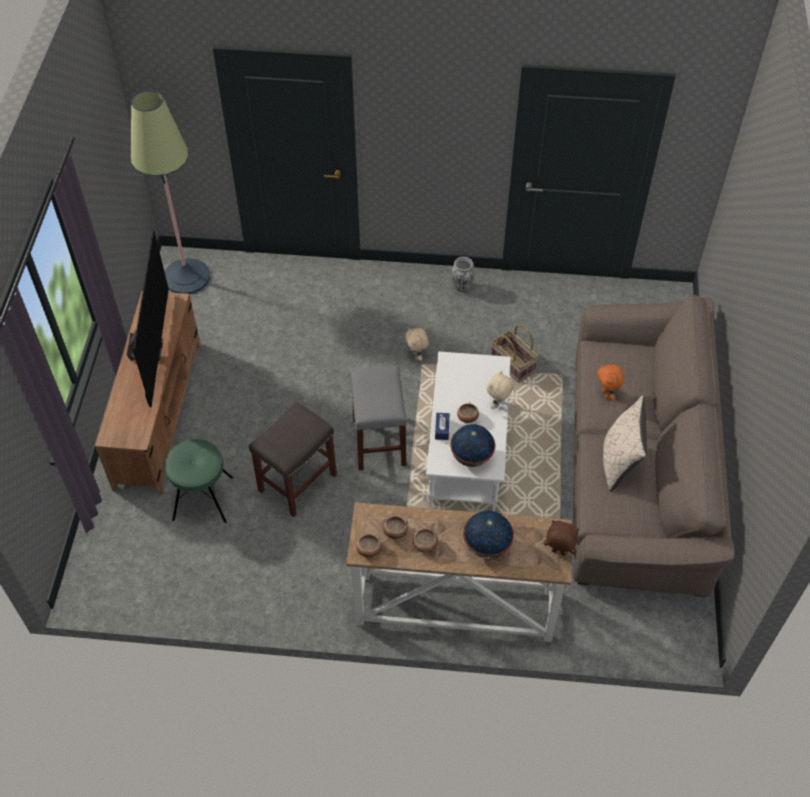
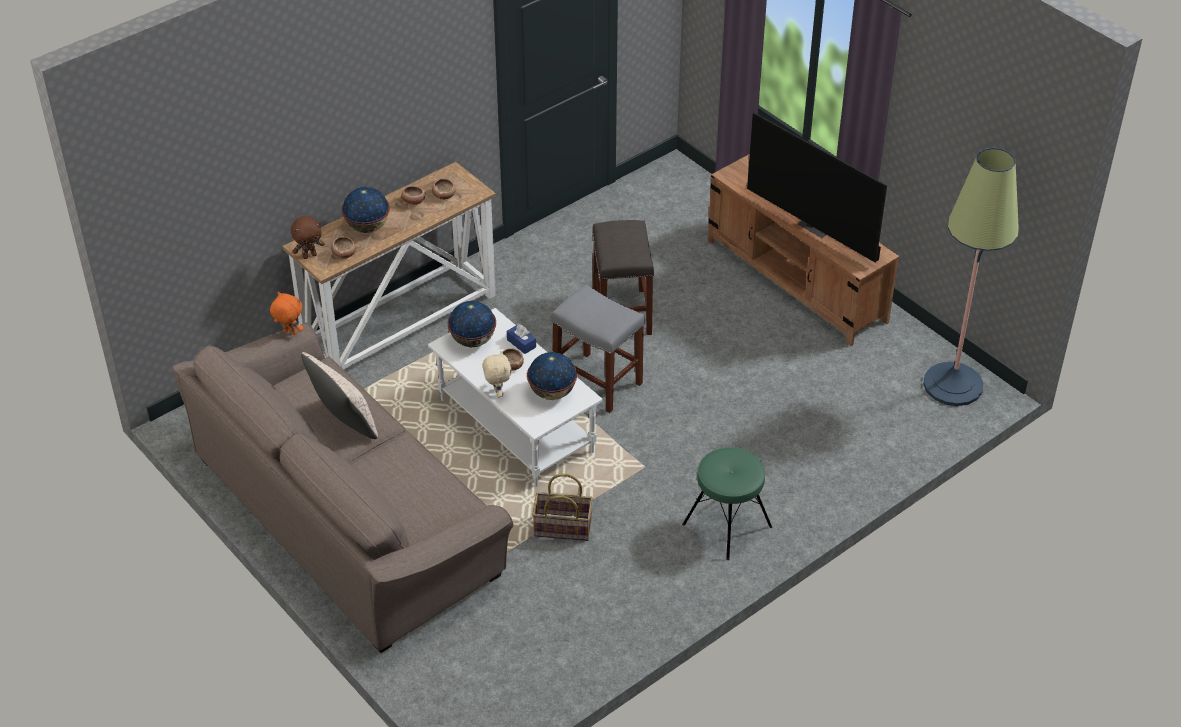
camera: 135 degrees right, 10 degrees down
green stool [165,439,233,523] -> green stool moved to [682,447,772,560]
bowl [356,534,381,558] -> bowl moved to [331,237,356,259]
beige plush toy [405,327,429,361] -> none
vase [452,257,475,292] -> none
orange plush toy [597,364,624,400] -> orange plush toy moved to [270,292,303,335]
none -> globe [527,352,577,400]

